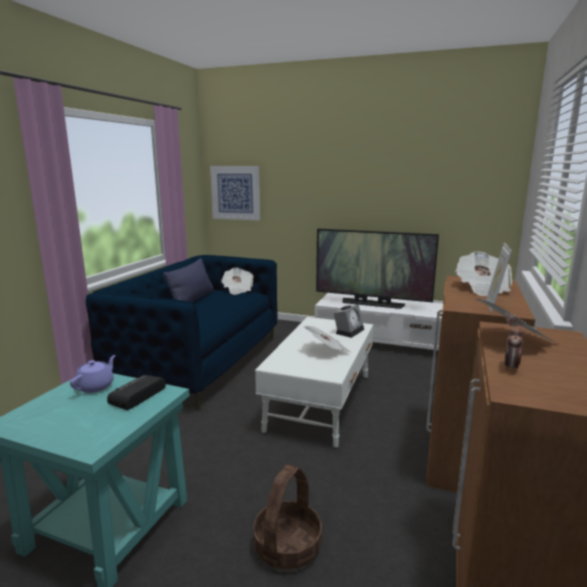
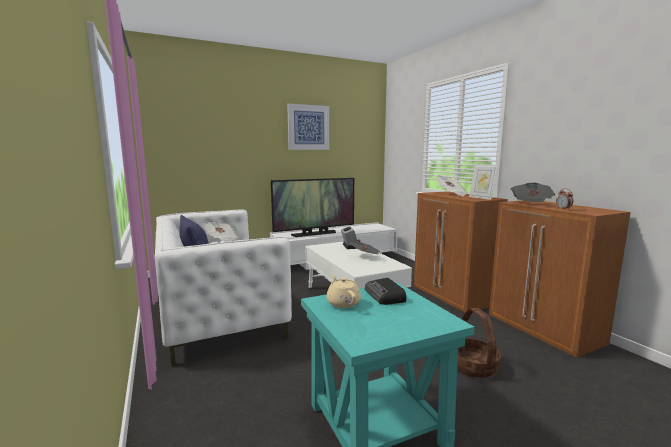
camera: 45 degrees left, 5 degrees down
purple teapot [70,355,116,393] -> beige teapot [327,275,361,308]
blue sofa [86,255,277,410] -> white sofa [154,210,292,366]
picture [210,166,260,221] -> picture moved to [287,104,329,150]

